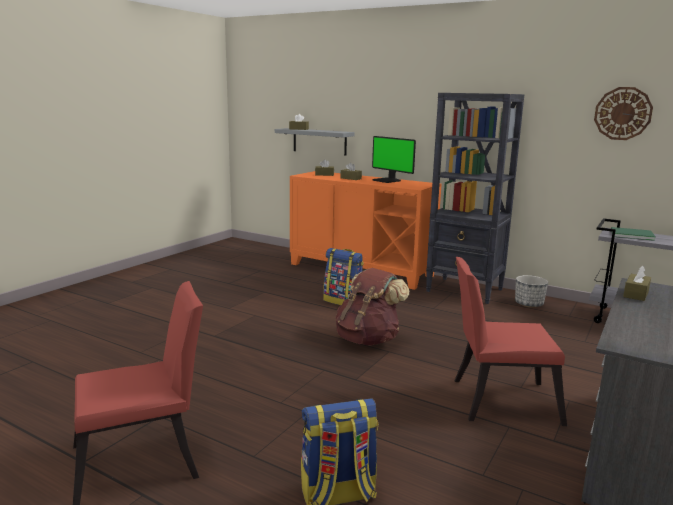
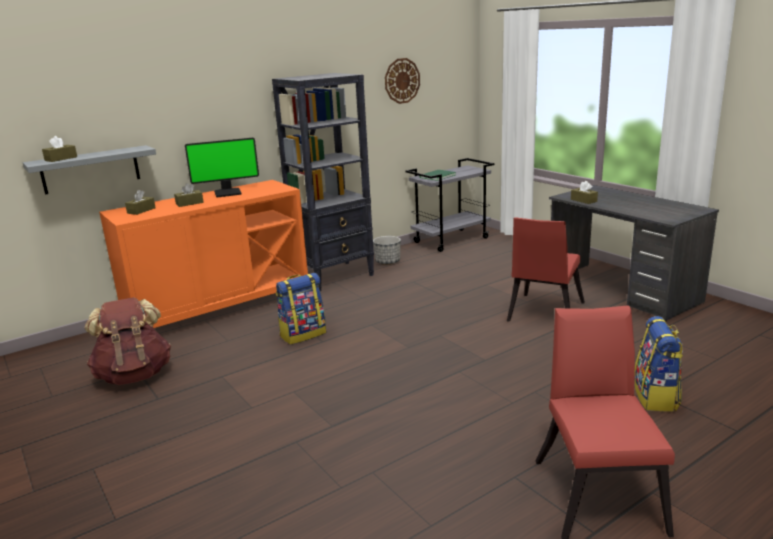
camera: 65 degrees left, 5 degrees up
brown backpack [336,268,409,346] -> brown backpack moved to [85,297,171,385]

